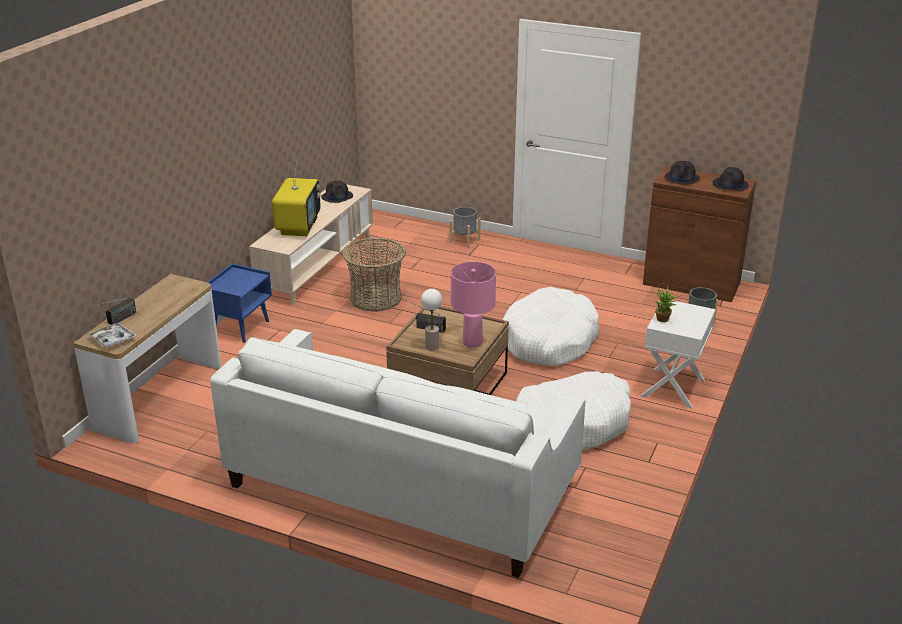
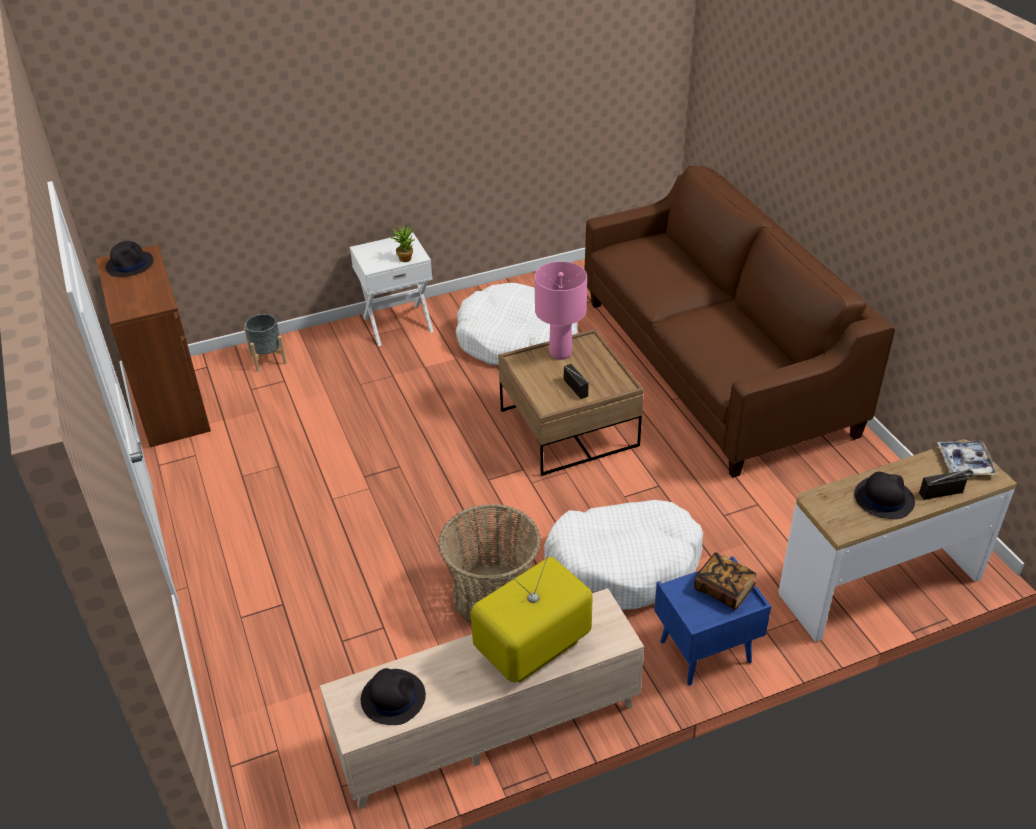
camera: 135 degrees left, 10 degrees up
white sofa [210,329,586,578] -> brown sofa [584,165,895,478]
table lamp [421,289,442,351] -> none
grey planter [450,207,480,248] -> none
white dog bed [503,287,600,366] -> white dog bed moved to [544,500,703,610]
black hat [664,161,700,184] -> black hat moved to [854,472,915,519]
none -> book [694,552,757,610]

